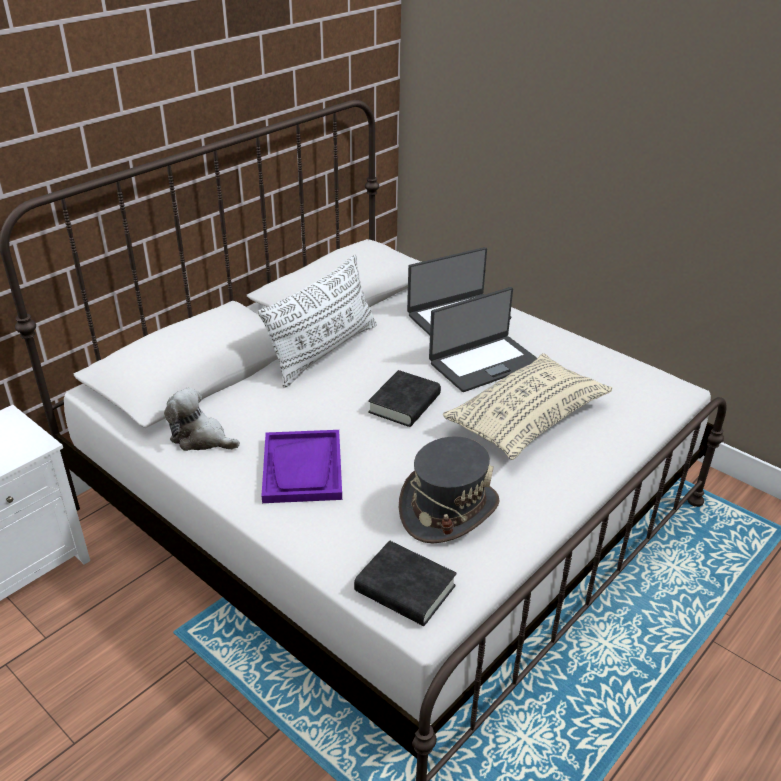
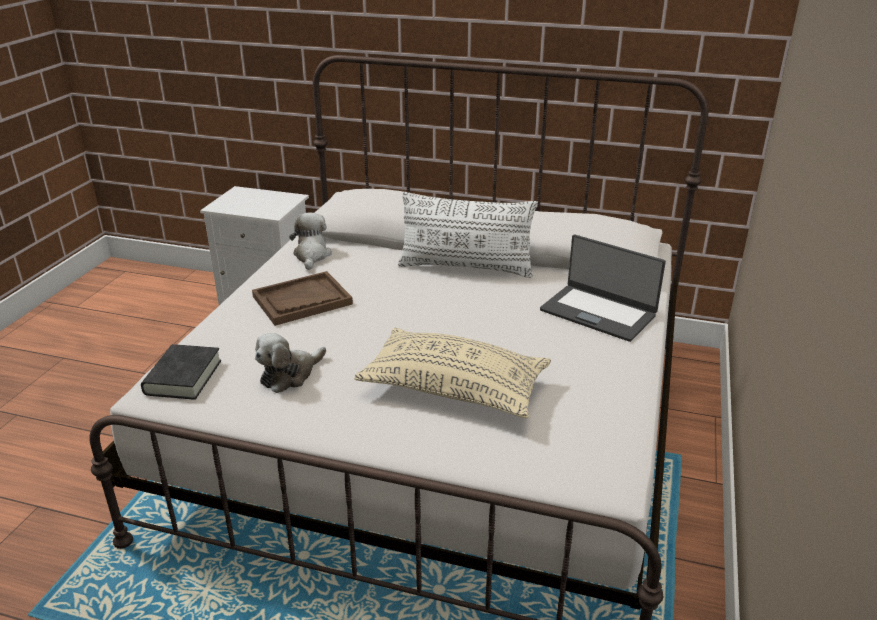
camera: 65 degrees right, 5 degrees down
purple tray [261,430,342,503] -> brown tray [252,271,353,326]
black book [368,370,441,427] -> none
grey hat [399,436,500,543] -> plush toy [255,333,326,393]
laptop [429,287,537,392] -> none

